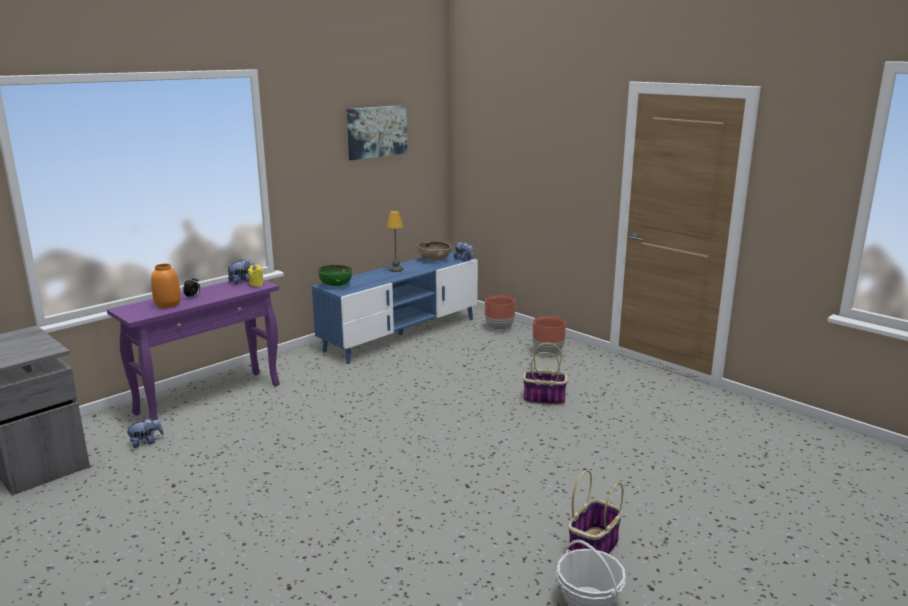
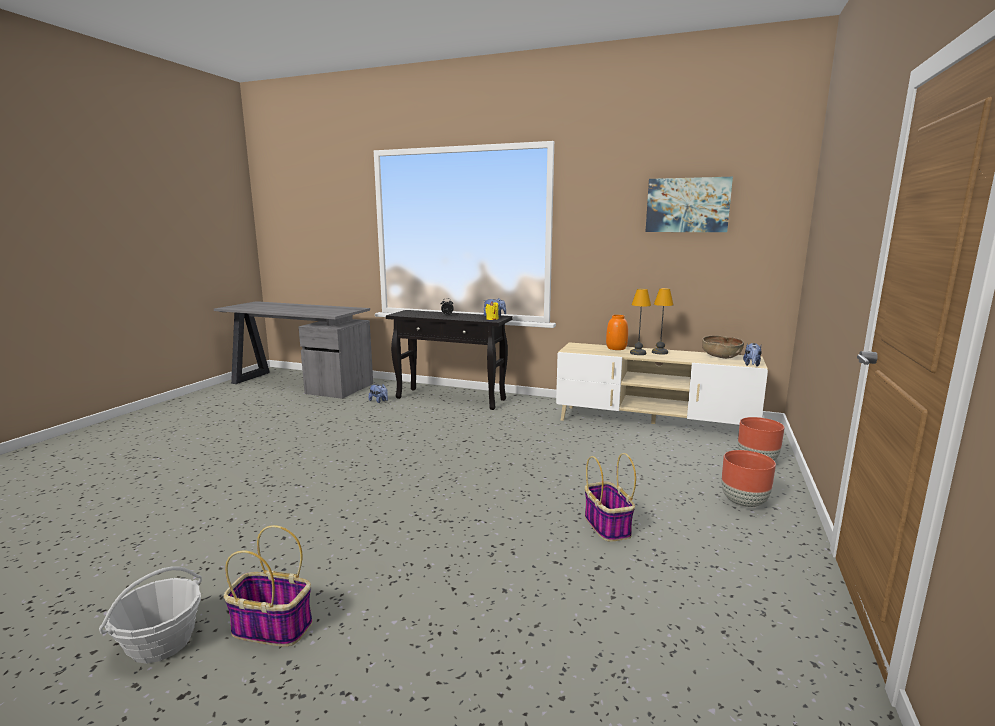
camera: 65 degrees right, 5 degrees down
purple console table [107,278,280,420] -> black console table [386,310,513,410]
orange vase [151,264,181,308] -> orange vase moved to [606,315,628,350]
blue tv stand [312,252,478,364] -> beige tv stand [556,342,768,425]
green bowl [319,265,352,286] -> none
none -> table lamp [630,288,651,355]

